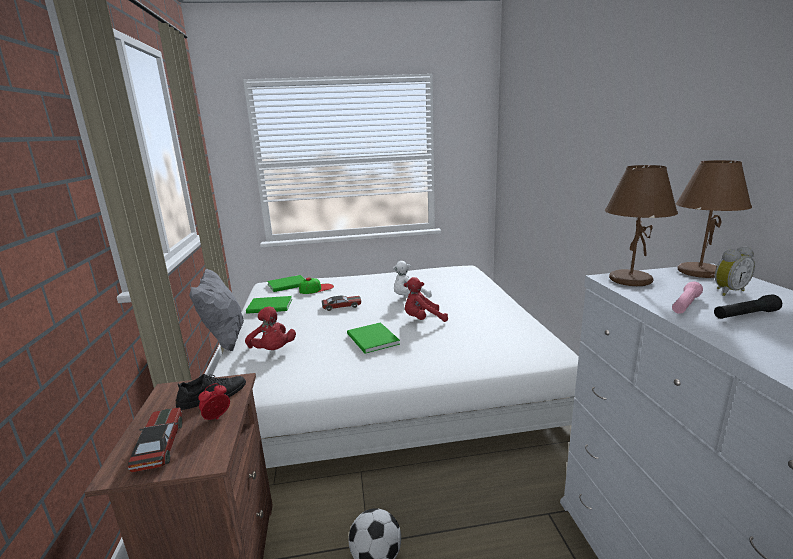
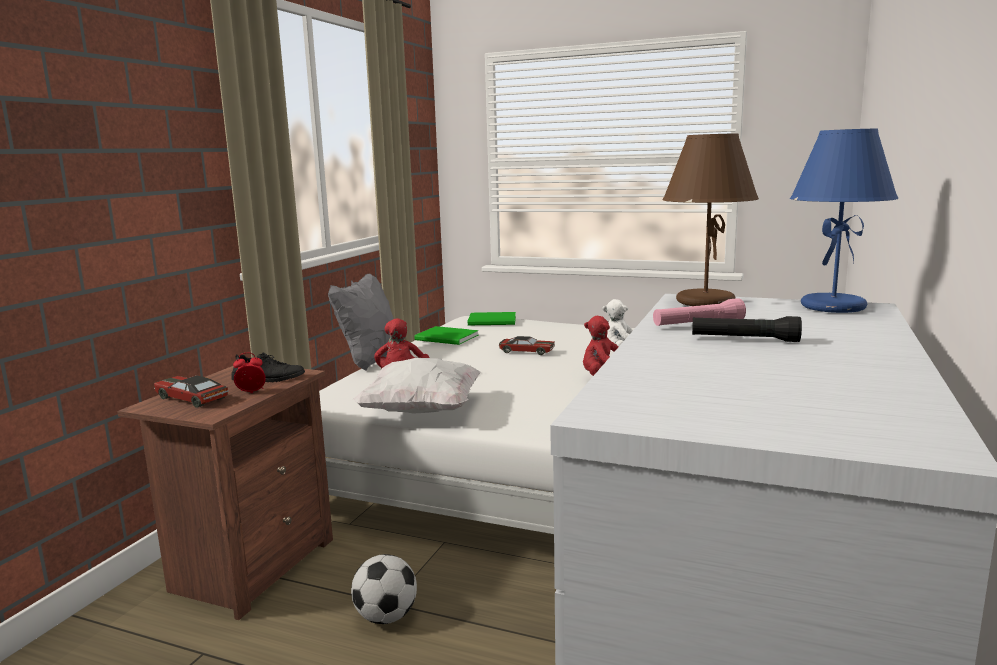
camera: 30 degrees right, 5 degrees down
toy car [128,407,182,472] -> toy car turned 75 degrees counterclockwise [154,376,229,408]
cap [299,277,334,294] -> none
green book [347,322,400,354] -> none
brown table lamp [676,160,752,278] -> blue table lamp [790,129,898,313]
alarm clock [715,247,755,296] -> none
none -> white pillow [353,358,481,414]

